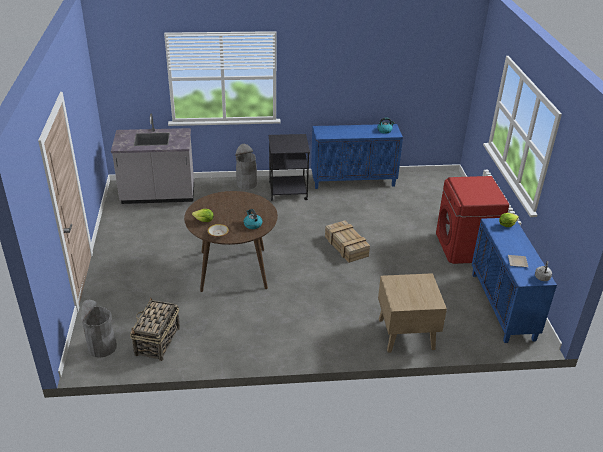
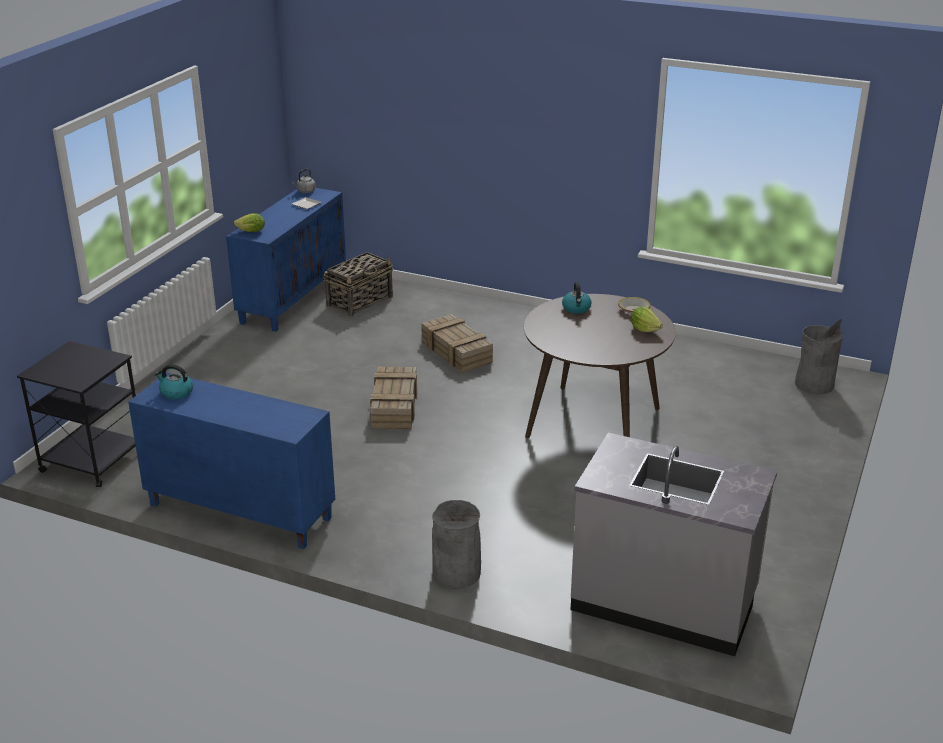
camera: 150 degrees left, 5 degrees down
basket [130,298,180,361] -> basket moved to [324,252,393,317]
black cart [269,134,310,201] -> black cart moved to [17,341,136,487]
beige nightstand [378,273,447,353] -> none
red washing machine [436,176,509,264] -> none
none -> crate [421,314,493,373]

